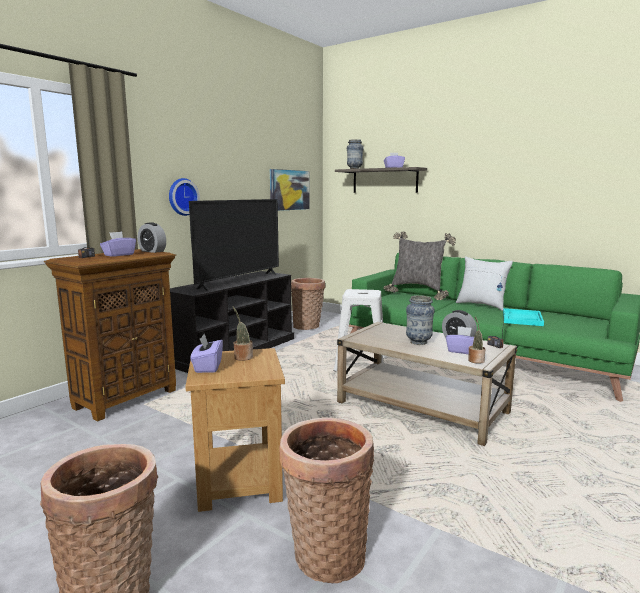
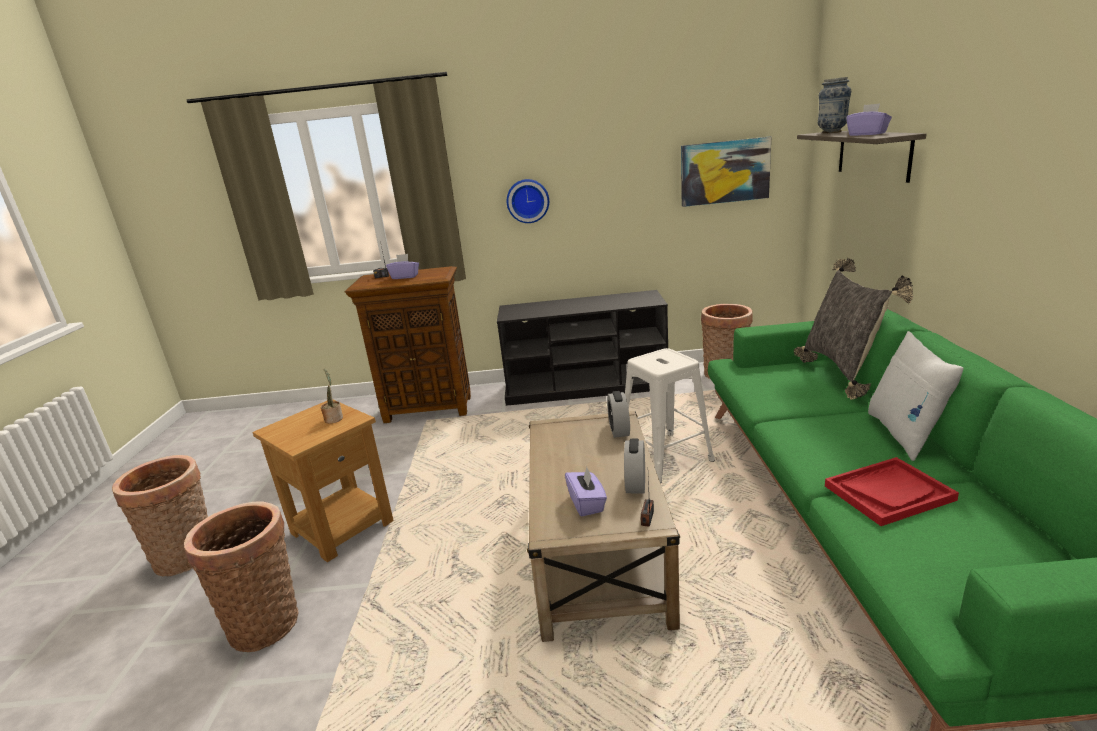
camera: 55 degrees right, 10 degrees up
alarm clock [138,222,166,253] -> alarm clock moved to [607,391,630,438]
television [189,199,279,291] -> none
purple tissue box [190,334,223,373] -> none
vase [406,295,435,345] -> none
potted plant [468,317,486,364] -> none
turquoise tray [503,308,544,326] -> red tray [825,457,959,526]

